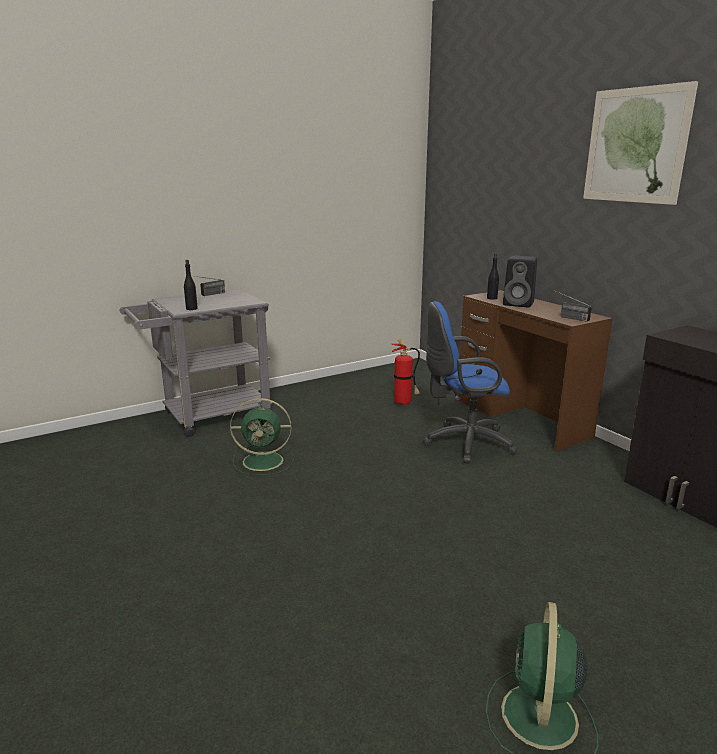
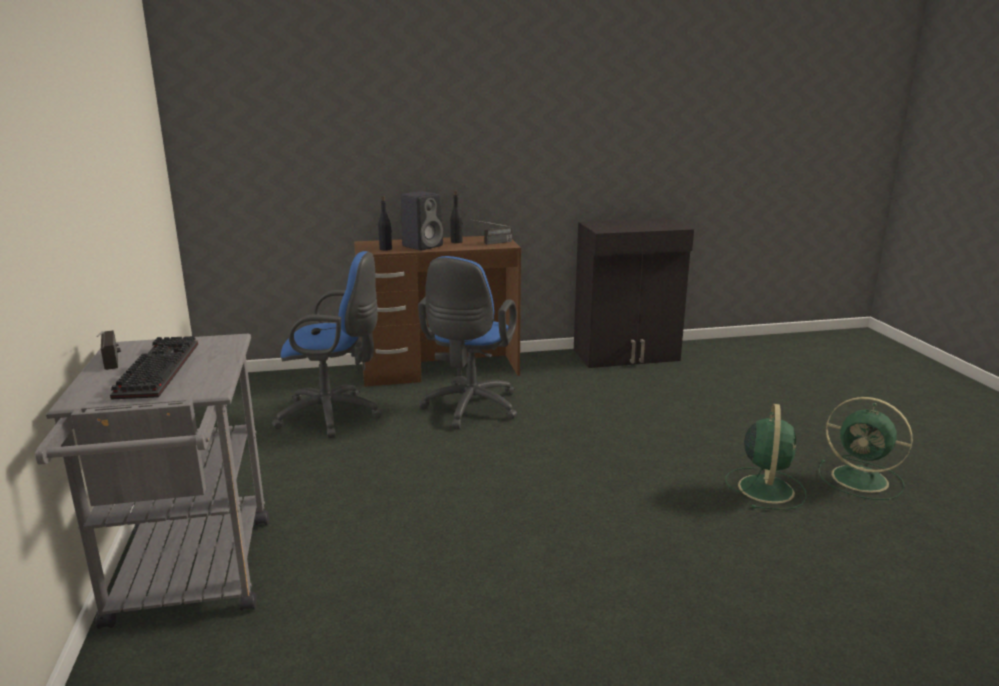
camera: 70 degrees left, 0 degrees up
black bottle [184,260,198,310] -> black bottle moved to [450,190,463,243]
green fan [230,398,294,475] -> green fan moved to [725,404,807,510]
fire extinguisher [392,339,420,406] -> blue office chair [272,251,383,438]
picture [583,81,698,205] -> none
none -> keyboard [110,336,198,400]

